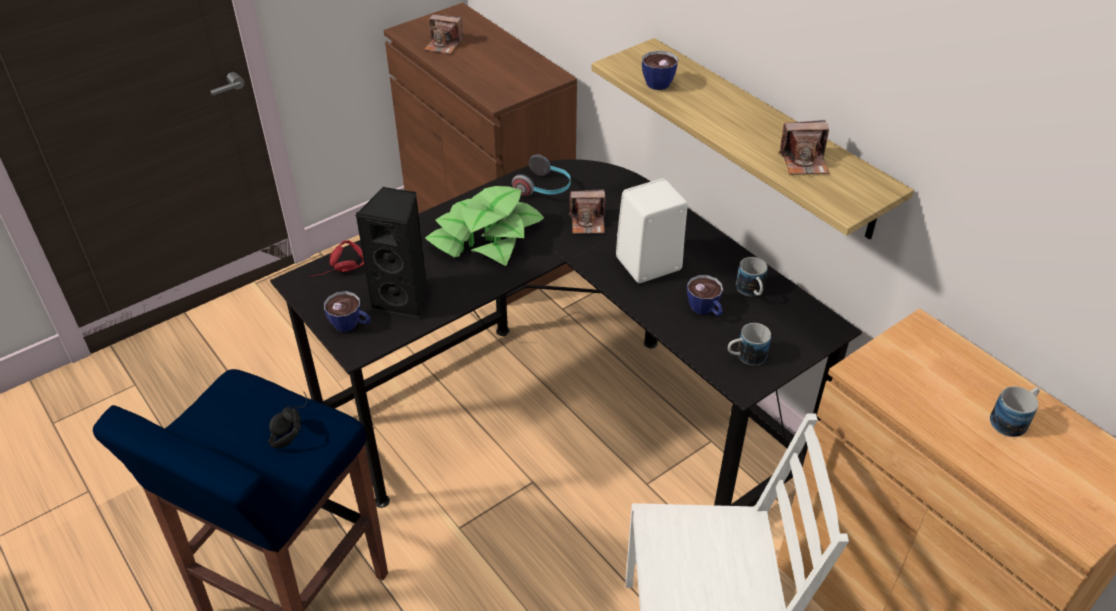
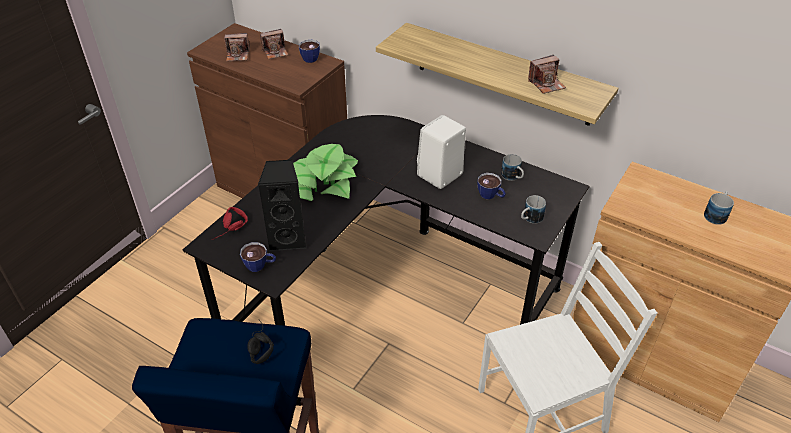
camera: 20 degrees left, 0 degrees up
headphones [512,155,571,196] -> none
camera [569,189,605,234] -> camera moved to [260,29,288,59]
cup [642,51,678,90] -> cup moved to [299,40,320,63]

